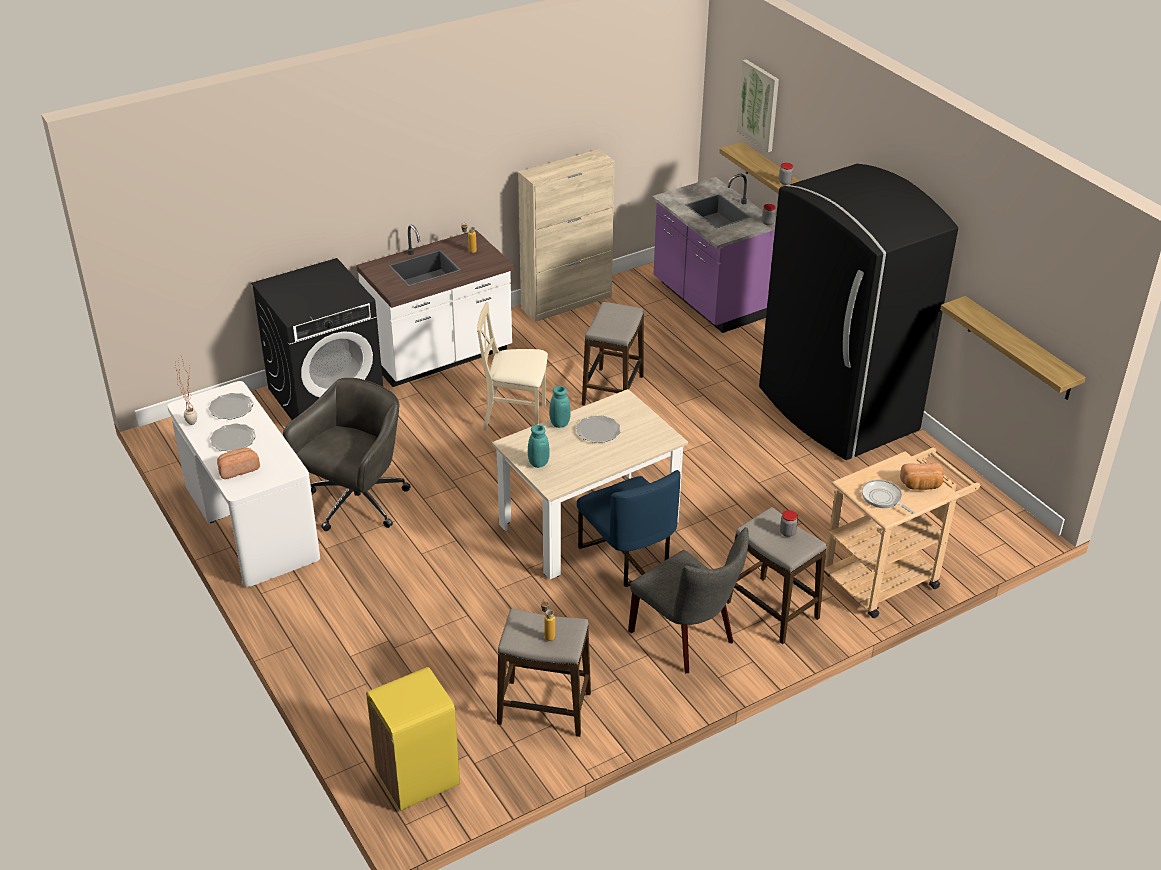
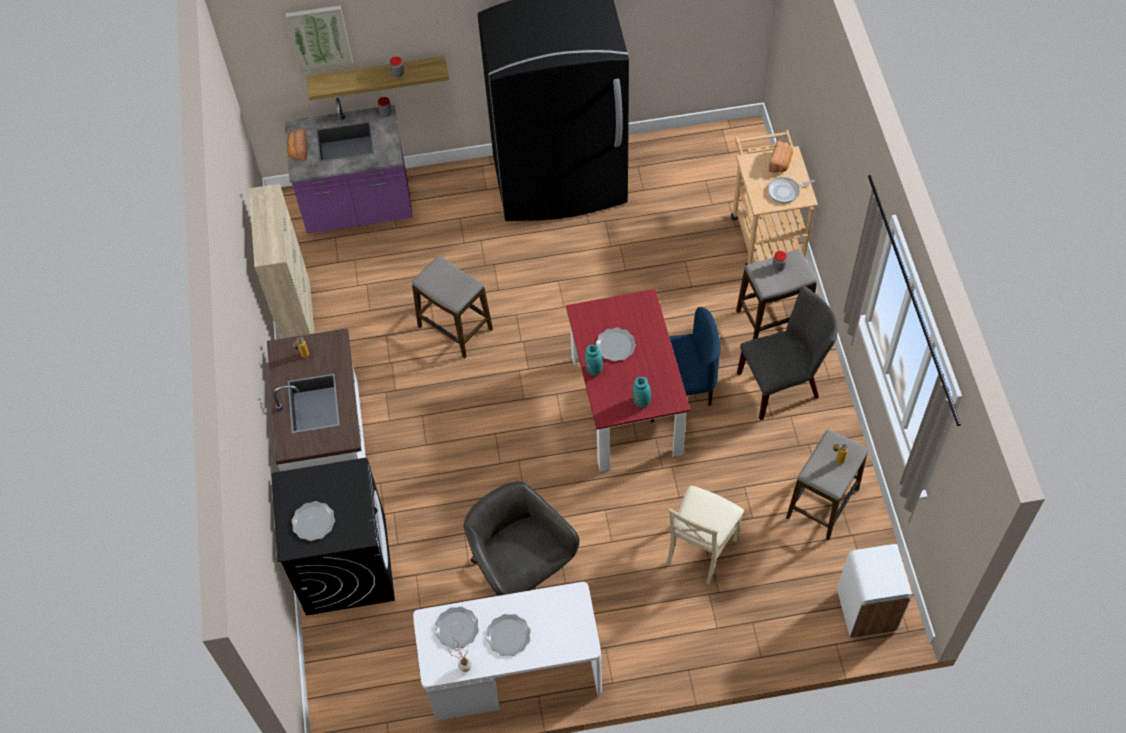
camera: 65 degrees left, 20 degrees up
bread [217,448,260,479] -> bread moved to [287,129,307,161]
yellow trash can [366,667,460,811] -> white trash can [837,544,912,638]
beige chair [477,302,548,430] -> beige chair moved to [667,486,744,585]
beige dining table [492,389,688,579] -> red dining table [566,289,690,471]
shelf [940,296,1086,400] -> none
none -> plate [291,501,335,541]

